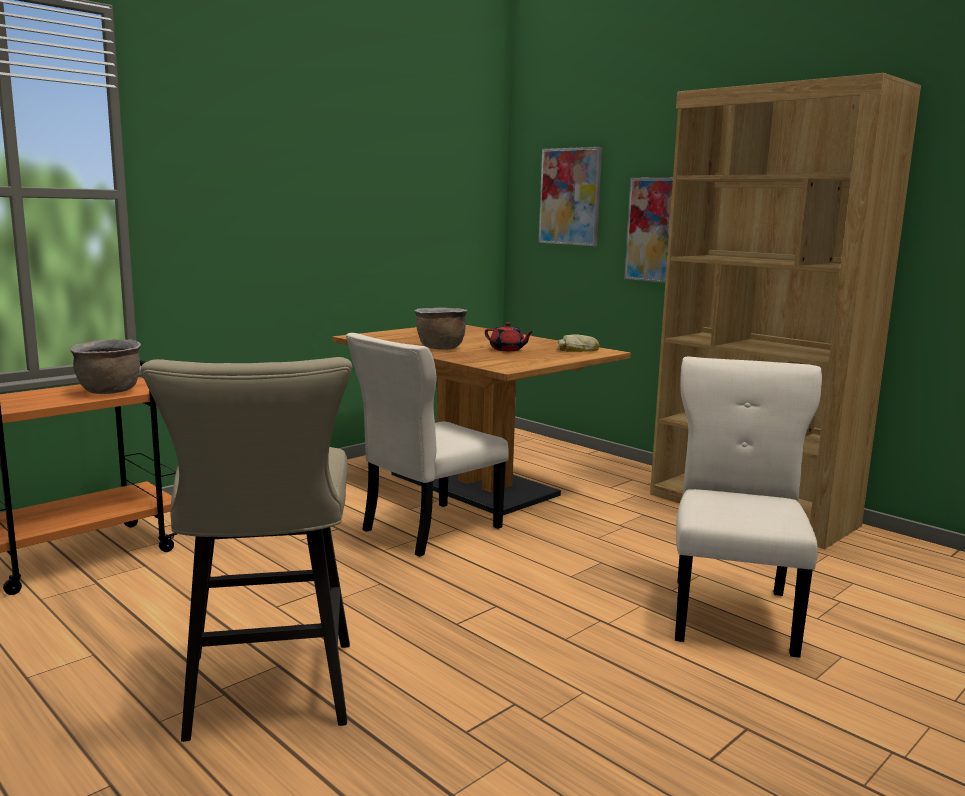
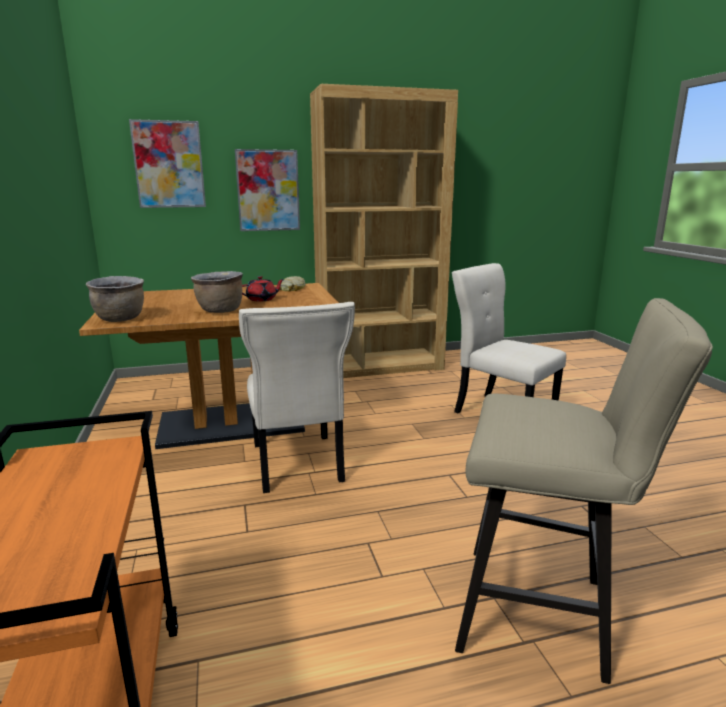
camera: 60 degrees left, 5 degrees up
brown cooking pot [70,339,141,394] -> brown cooking pot moved to [86,276,144,322]

